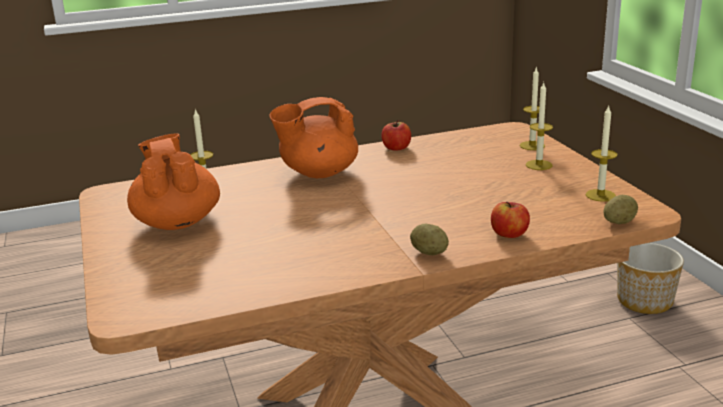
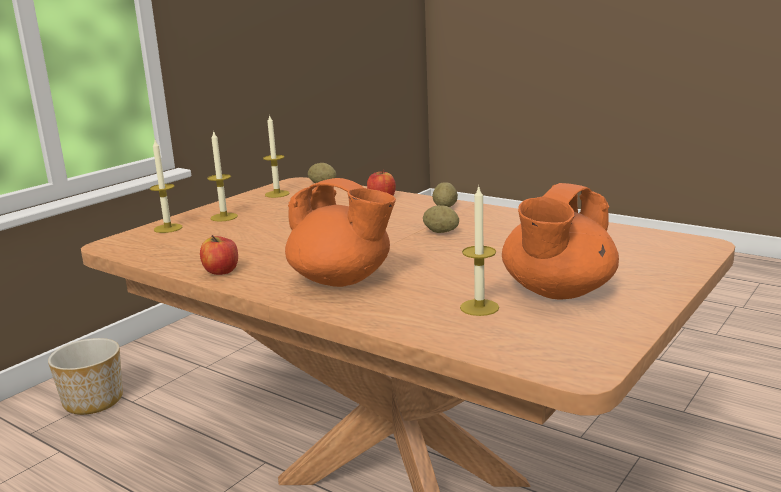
camera: 125 degrees left, 5 degrees down
none -> potato [423,205,459,233]

